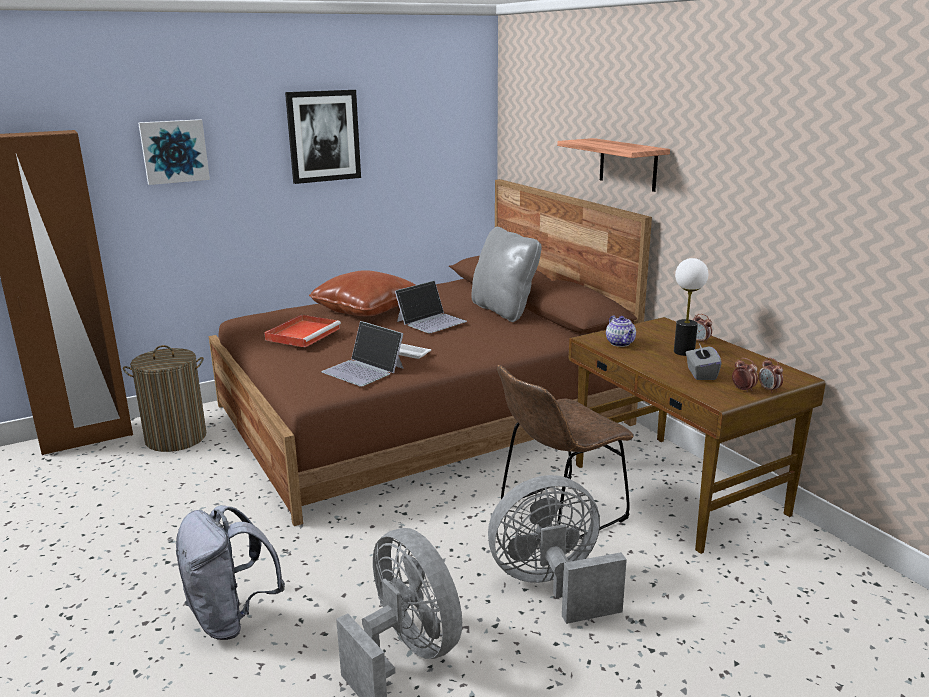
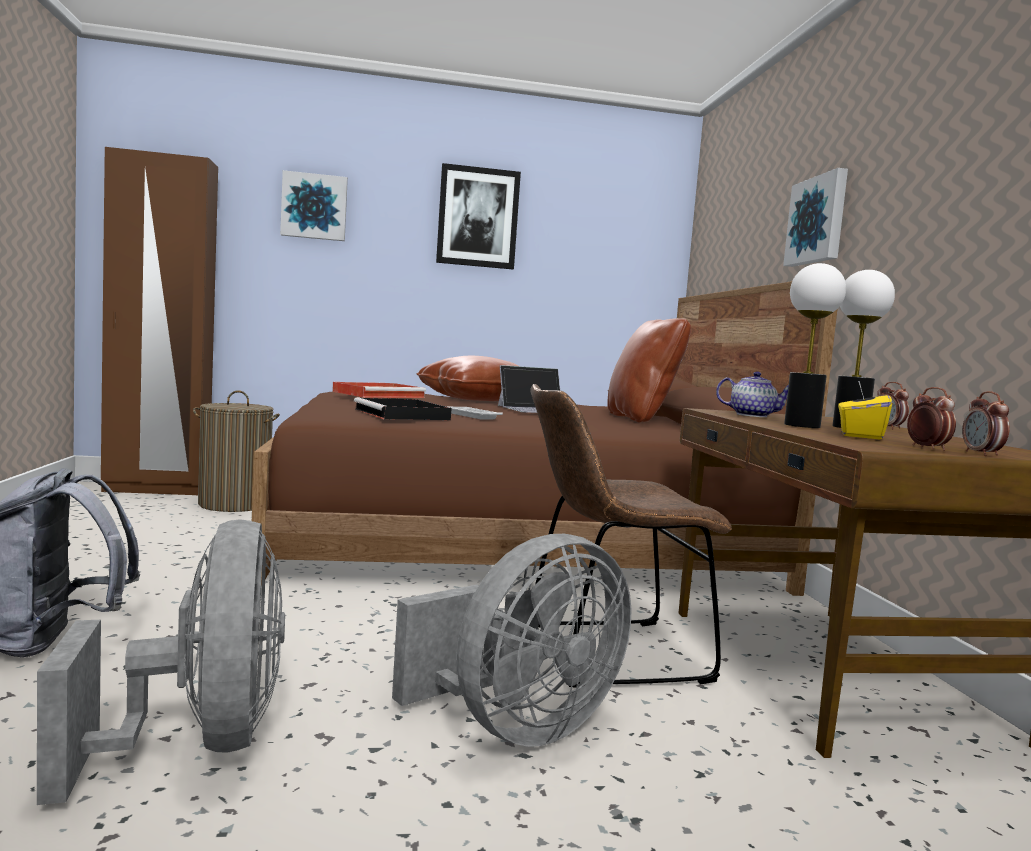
camera: 20 degrees right, 15 degrees down
laptop [321,321,404,386] -> black tray [354,397,452,420]
grey pillow [471,227,542,322] -> brown pillow [607,318,691,423]
grey fan [488,475,627,624] -> grey fan turned 135 degrees clockwise [392,534,632,747]
shelf [557,138,670,192] -> picture [783,168,848,267]
teapot [606,315,636,347] -> teapot turned 75 degrees counterclockwise [716,371,789,417]
grey tissue box [686,343,722,380] -> yellow tissue box [838,381,892,439]
none -> table lamp [784,263,846,428]

